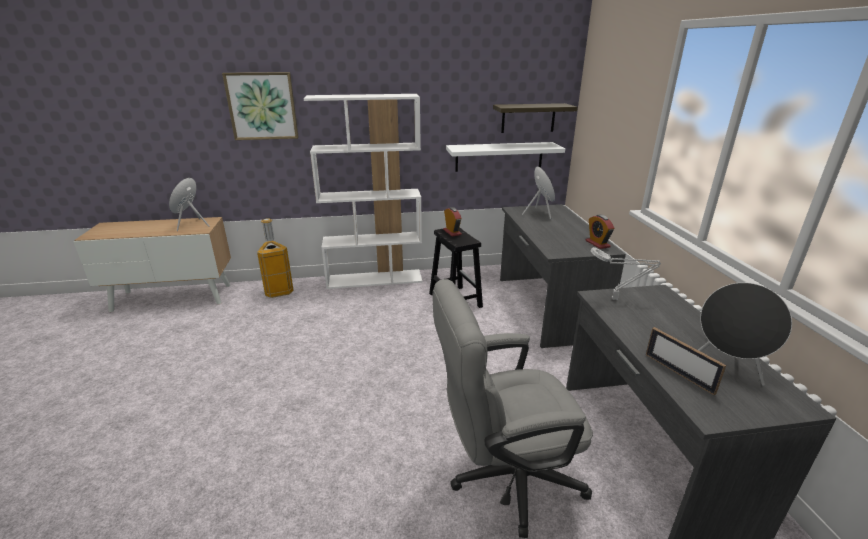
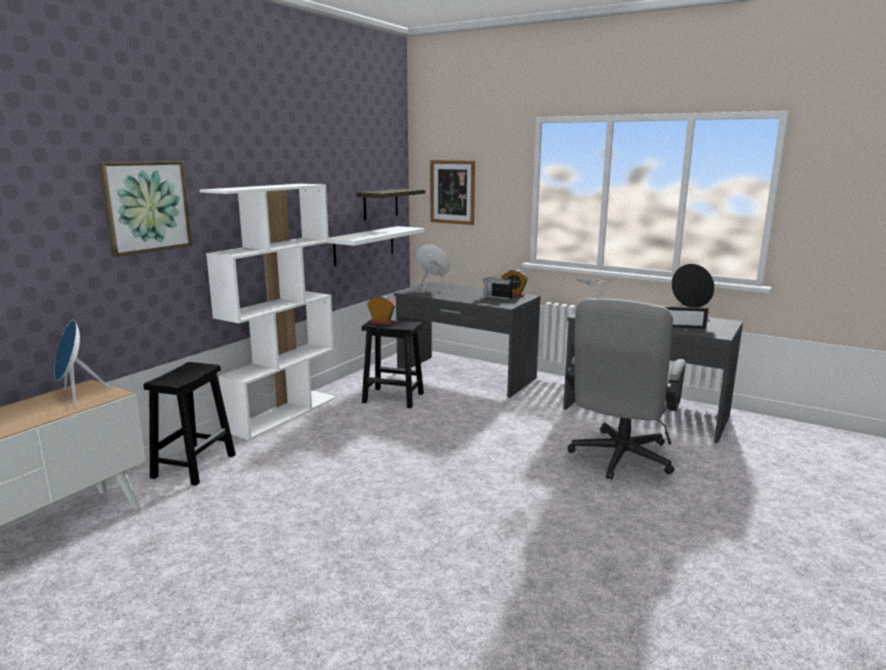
camera: 50 degrees left, 10 degrees down
trash can [257,218,294,298] -> black stool [143,362,236,486]
none -> picture [430,160,475,225]
none -> radio [483,275,512,300]

